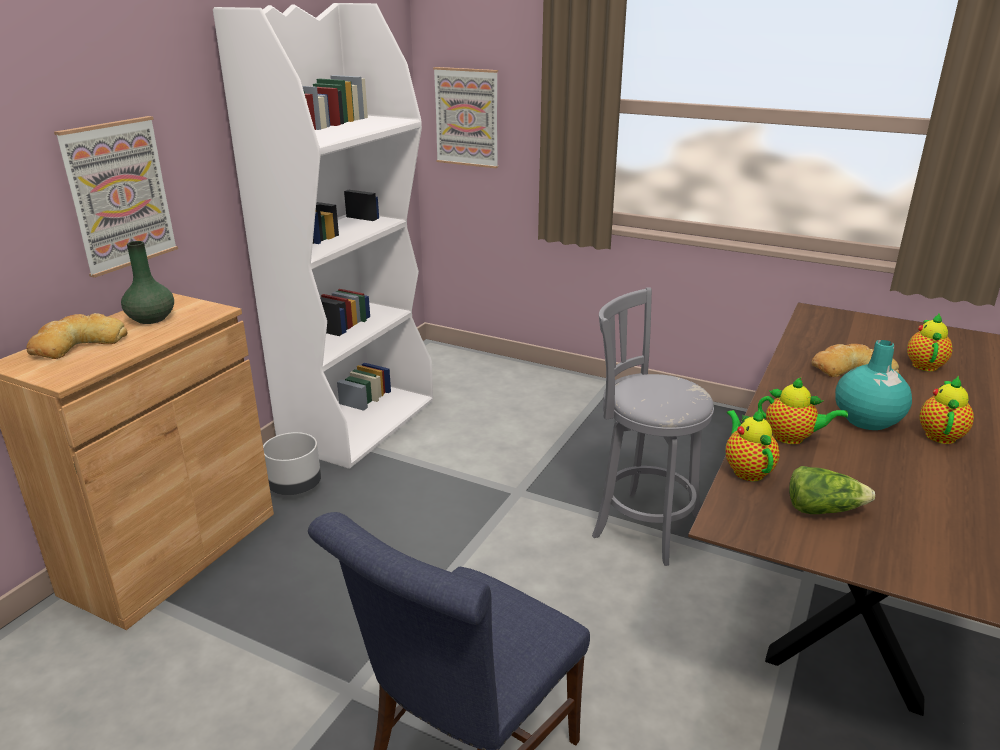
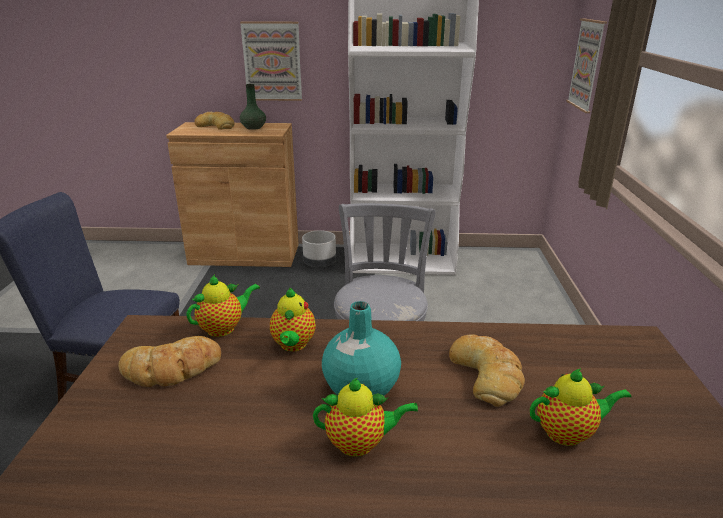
camera: 65 degrees right, 0 degrees up
lettuce [789,466,875,514] -> bread [118,336,221,387]

